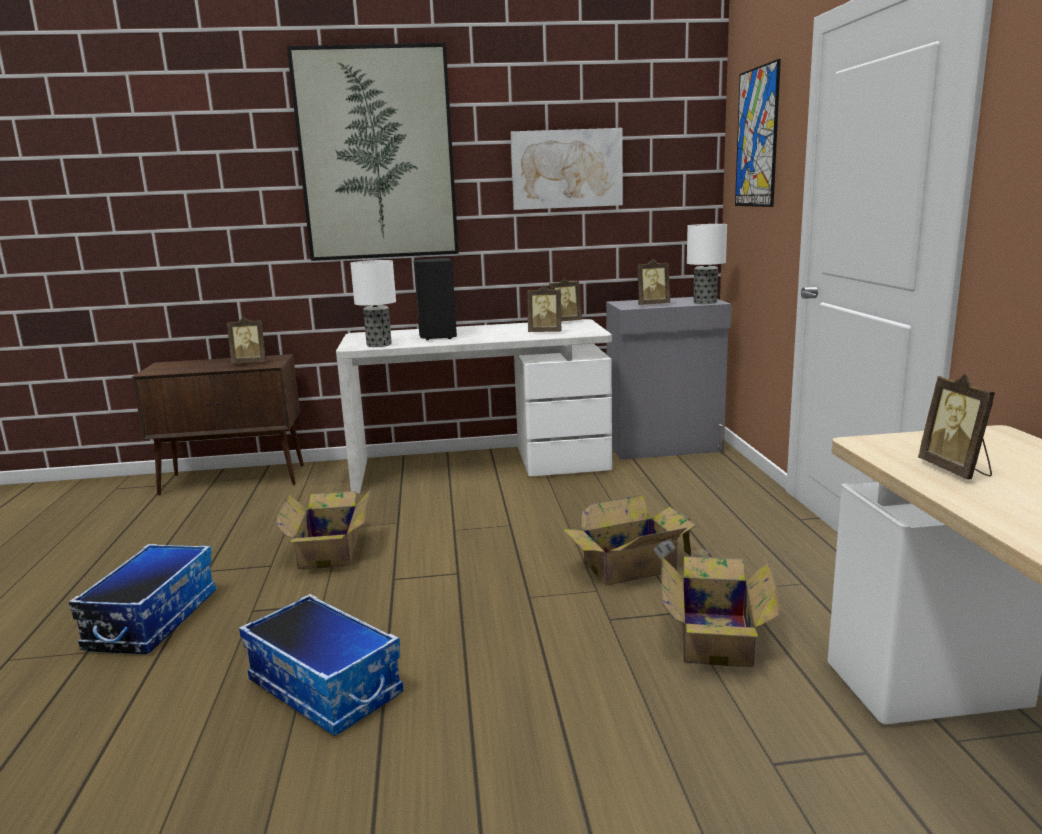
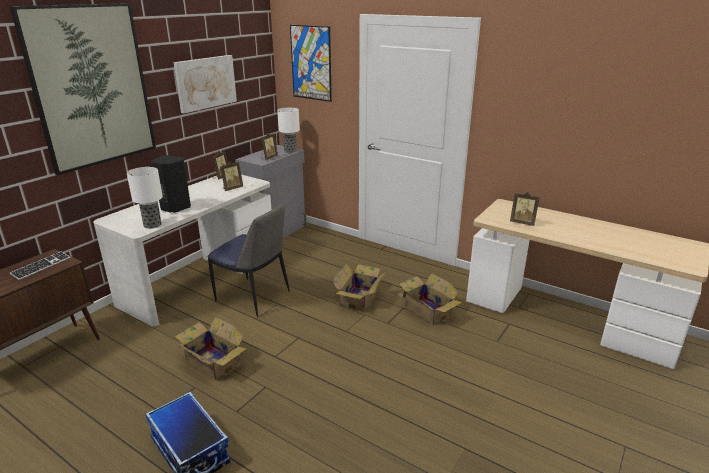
camera: 50 degrees left, 10 degrees up
picture frame [227,316,266,364] -> keyboard [10,251,71,280]
storage box [239,594,403,736] -> none
none -> chair [208,203,290,317]

